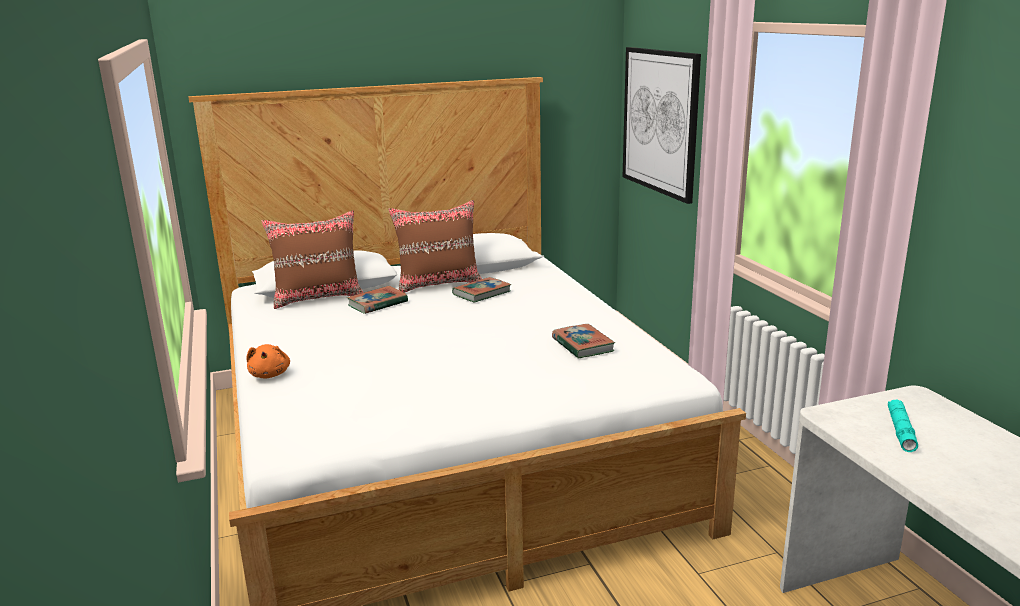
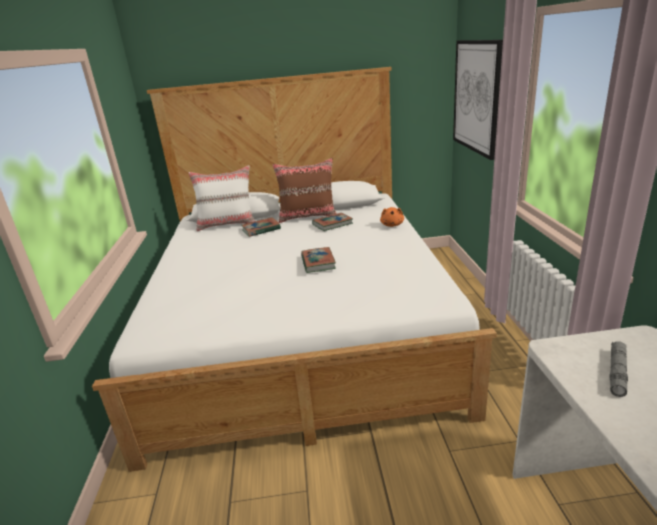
camera: 15 degrees right, 5 degrees up
orange plush toy [246,344,290,378] -> orange plush toy moved to [380,207,404,227]
brown pillow [261,210,364,309] -> white pillow [188,165,255,231]
book [552,324,615,359] -> book moved to [301,247,336,273]
turquoise flashlight [888,399,918,452] -> grey flashlight [609,342,628,397]

